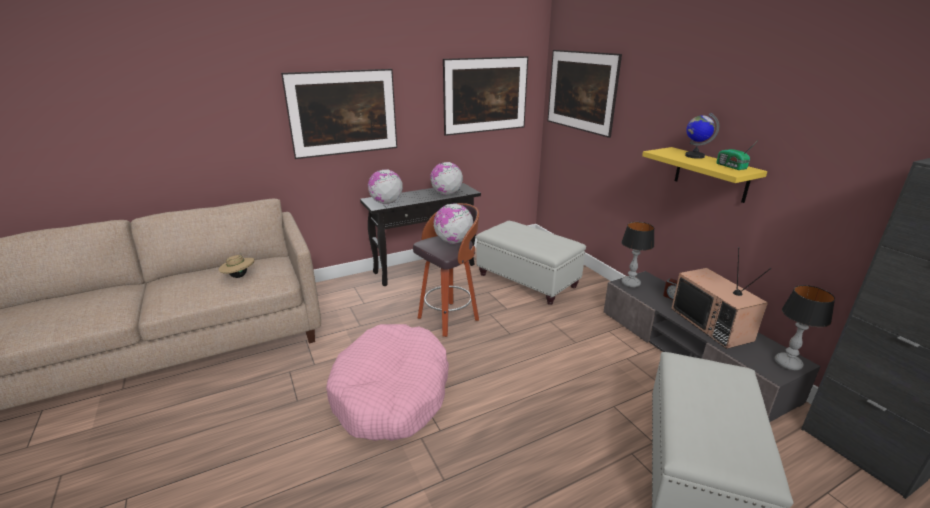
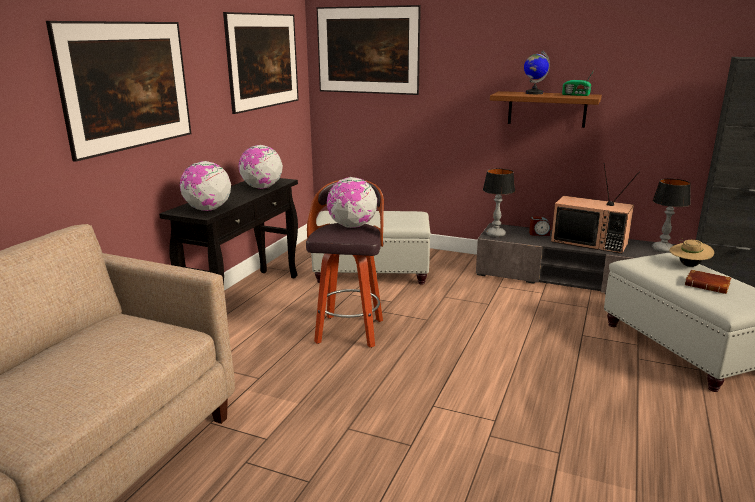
camera: 40 degrees left, 5 degrees down
beige hat [218,252,255,278] -> beige hat moved to [669,238,714,267]
pink dog bed [326,324,449,441] -> none
yellow shelf [642,147,767,203] -> brown shelf [490,91,602,128]
none -> brown book [685,270,731,294]

